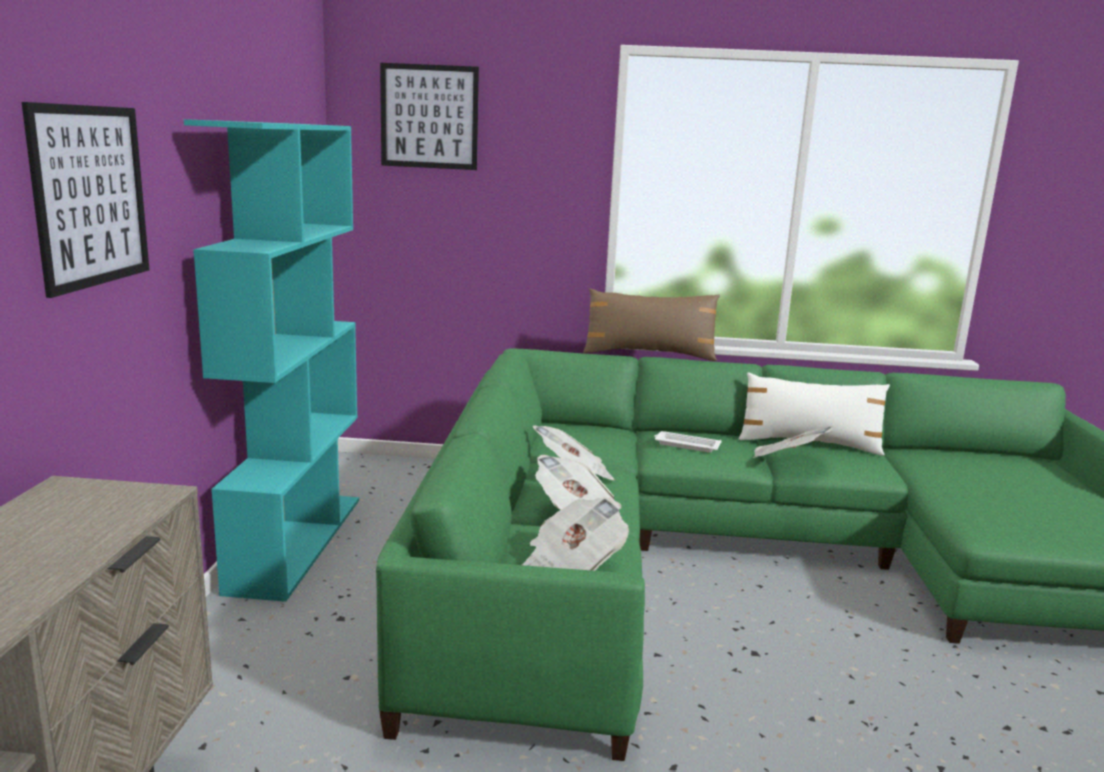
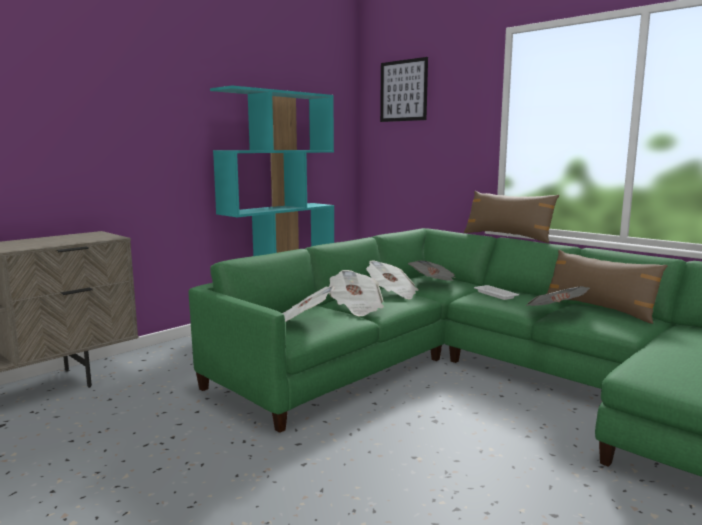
camera: 40 degrees right, 5 degrees down
picture [22,102,149,298] -> none
white pillow [738,372,890,456] -> brown pillow [547,250,668,324]
none -> newspaper [408,261,455,281]

